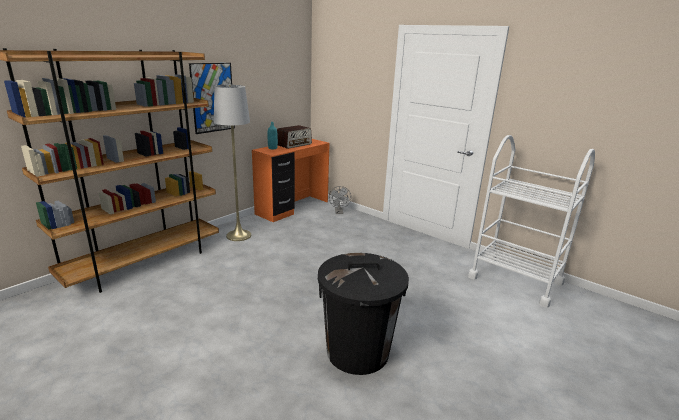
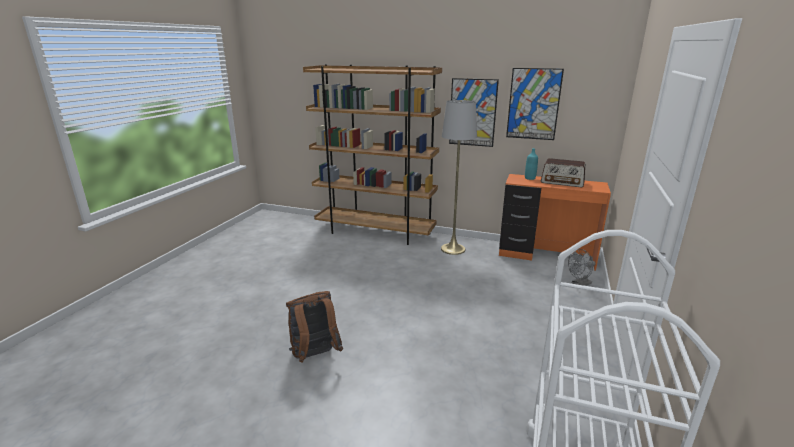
camera: 70 degrees right, 0 degrees up
black trash can [318,253,409,375] -> brown backpack [286,291,343,363]
none -> picture [506,68,564,140]

